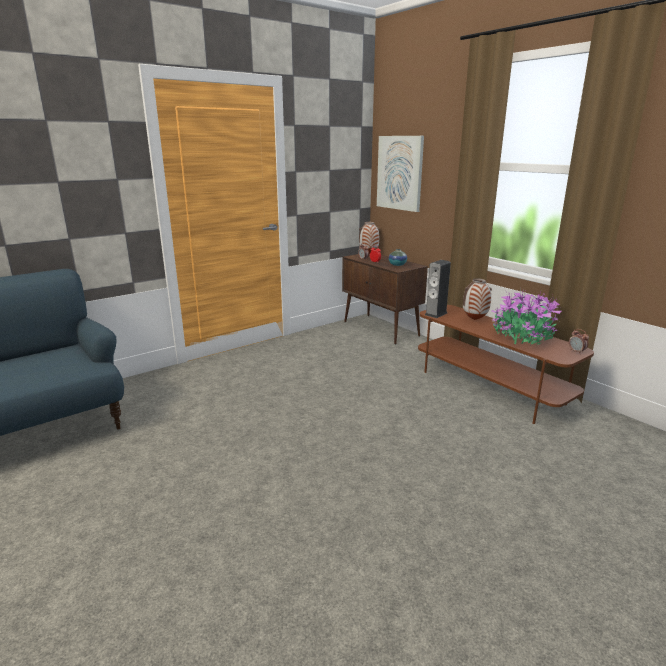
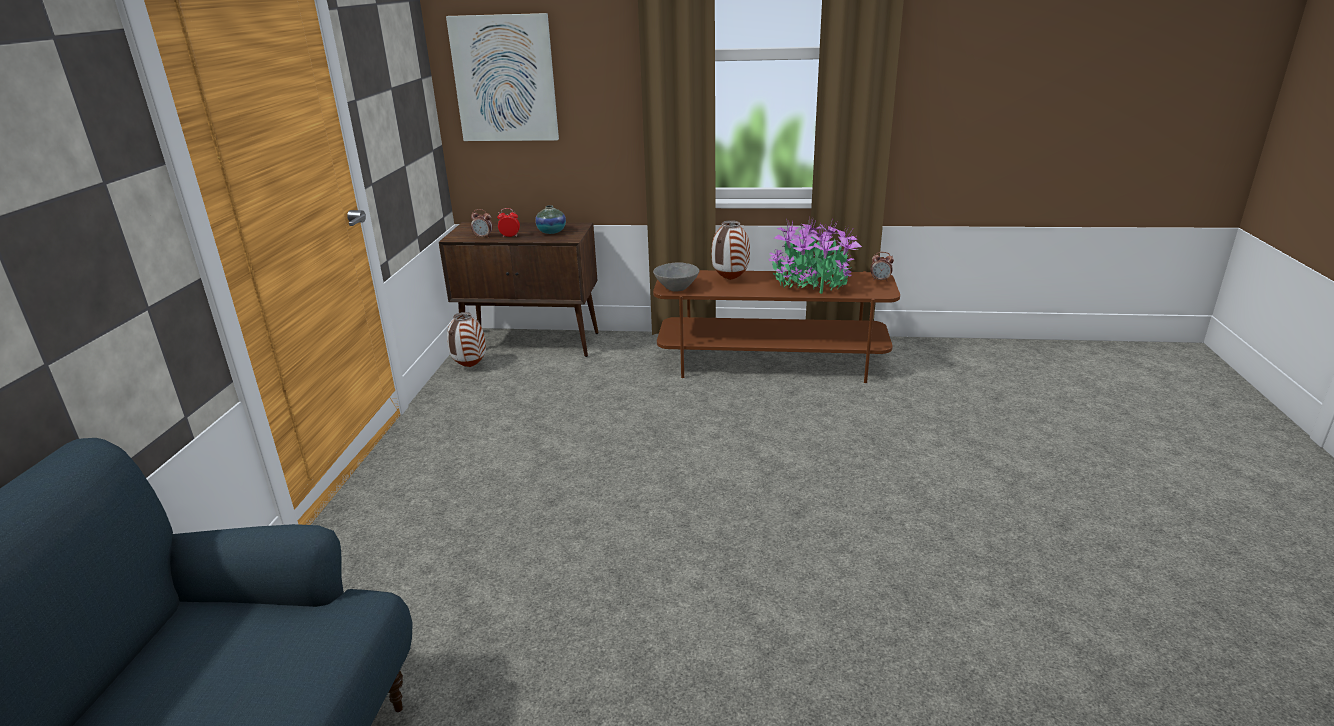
camera: 45 degrees left, 5 degrees up
vase [359,222,379,254] -> vase moved to [447,312,486,367]
speaker [425,260,451,318] -> grey bowl [653,262,699,291]

